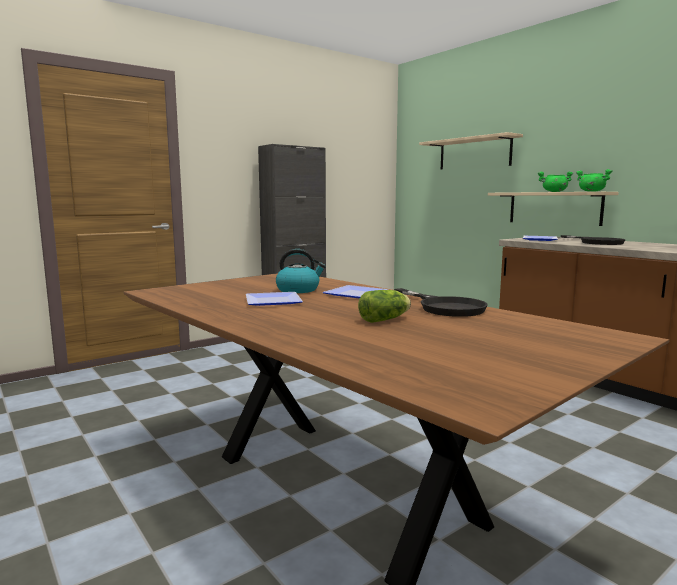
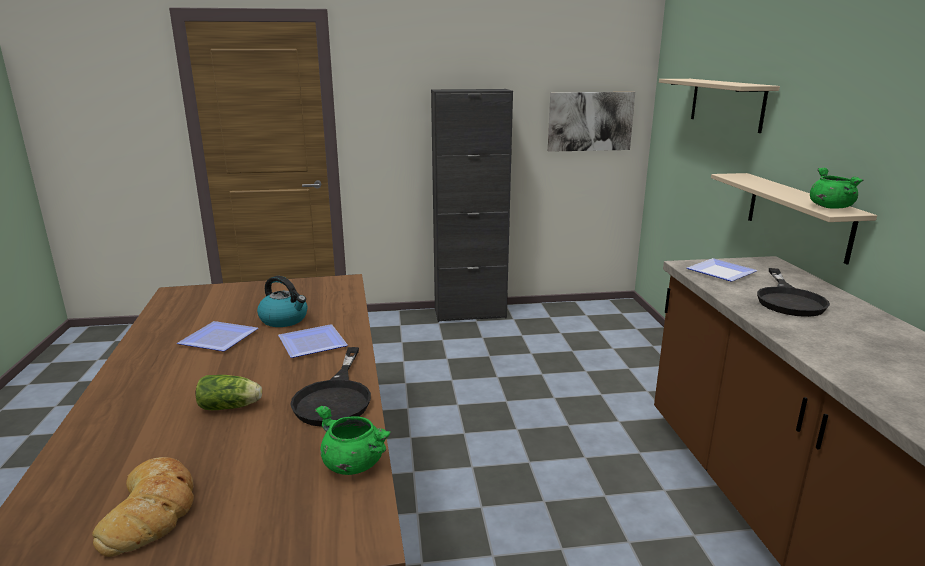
camera: 30 degrees right, 10 degrees up
green cooking pot [538,171,573,192] -> green cooking pot moved to [315,406,391,475]
none -> bread [92,457,194,557]
none -> picture [548,92,635,152]

